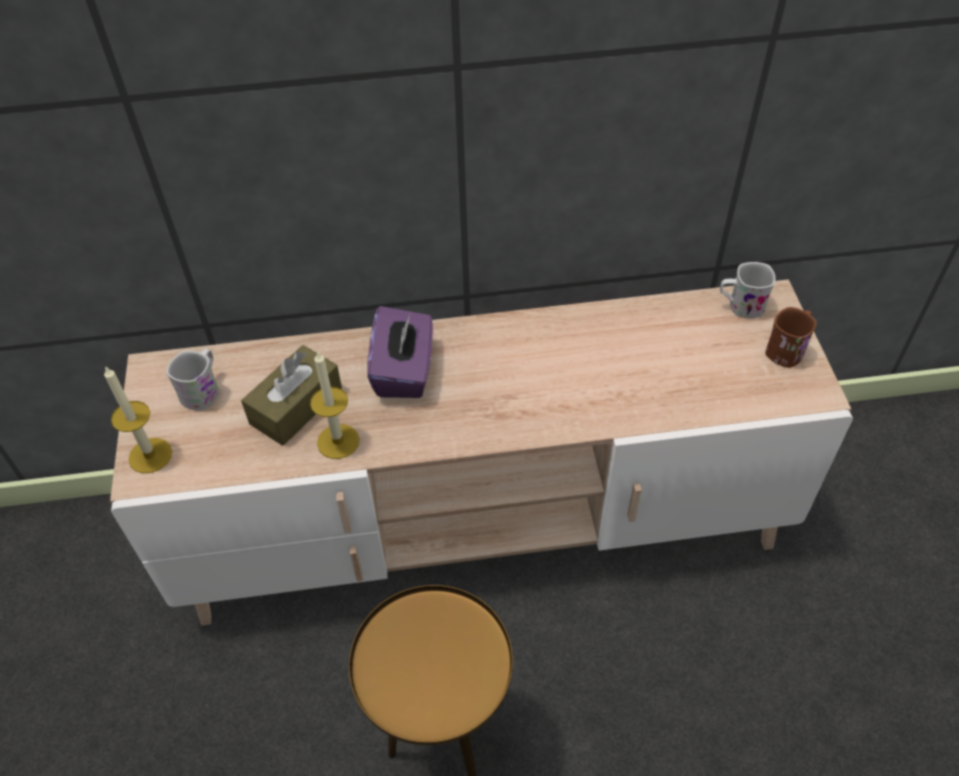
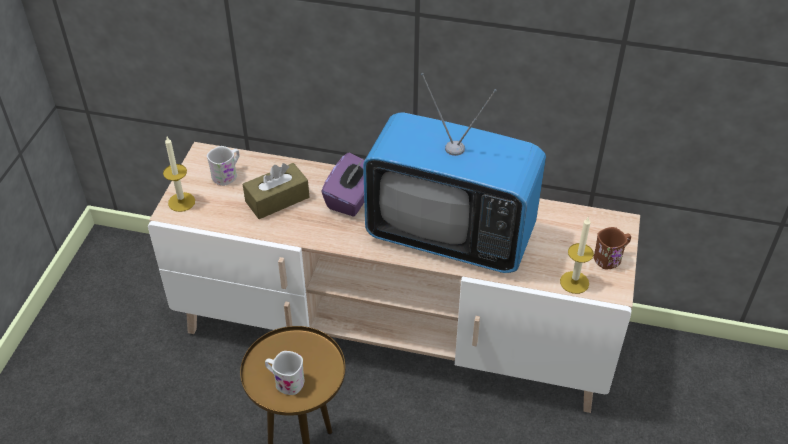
camera: 20 degrees right, 5 degrees down
candle [310,351,360,459] -> candle moved to [560,218,594,294]
white mug [720,262,776,318] -> white mug moved to [265,351,305,395]
none -> television [363,73,546,273]

